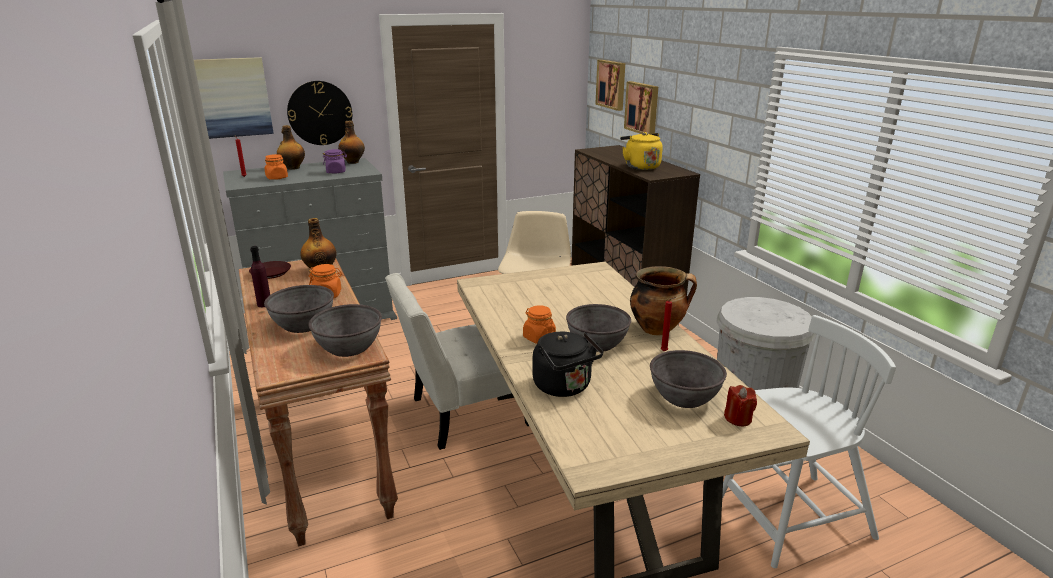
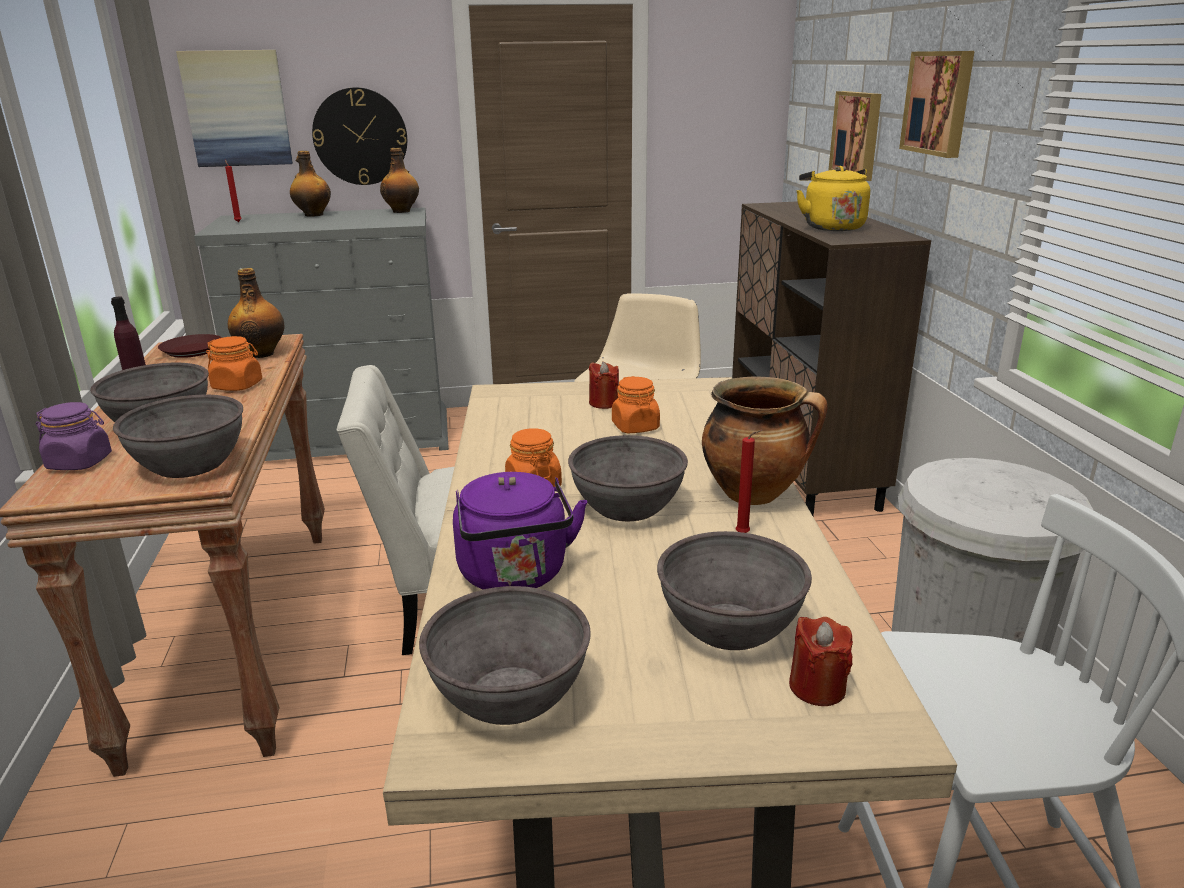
camera: 15 degrees right, 0 degrees up
orange jar [265,154,288,180] -> orange jar moved to [612,376,660,433]
purple jar [323,149,347,174] -> purple jar moved to [36,402,112,470]
black kettle [532,332,603,397] -> purple kettle [453,472,587,590]
picture [595,60,625,111] -> picture moved to [899,51,974,158]
none -> grey bowl [419,586,591,725]
none -> red candle [589,361,619,409]

